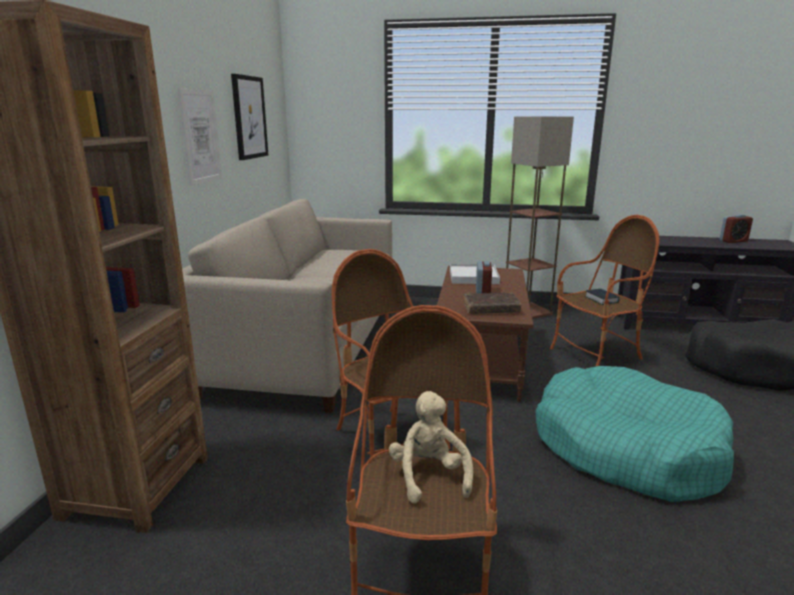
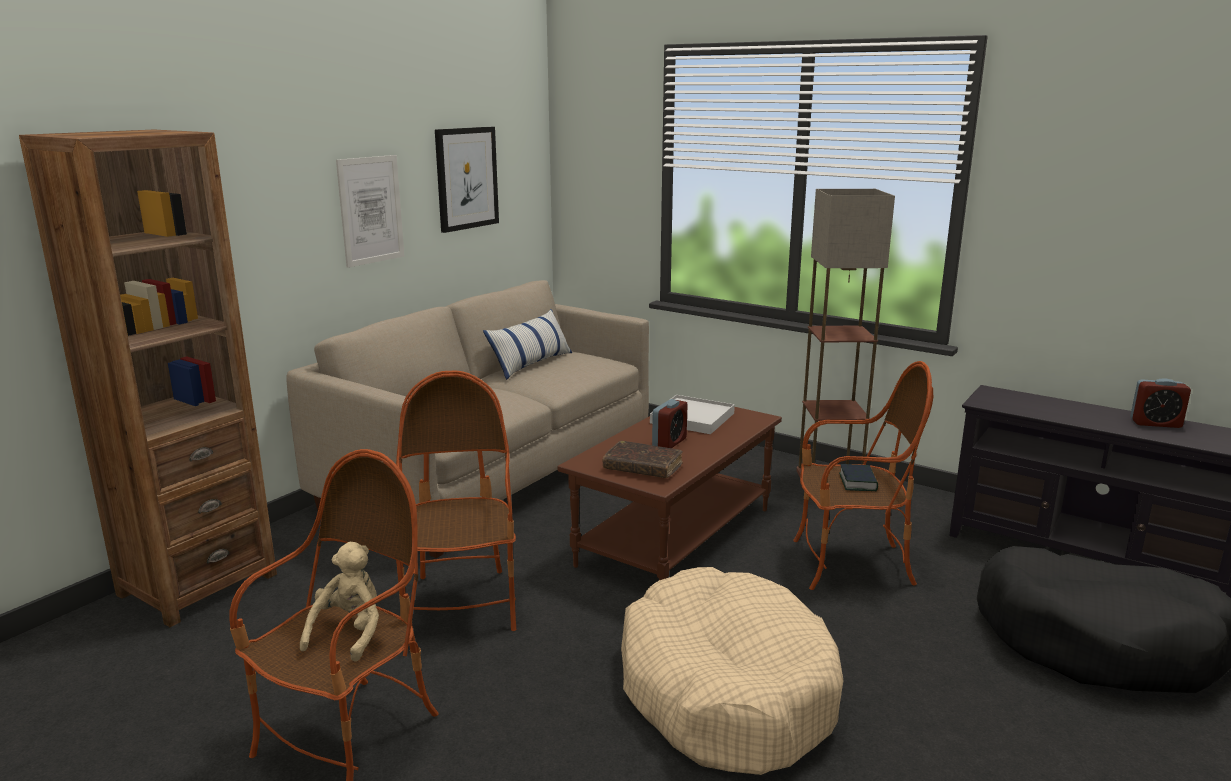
camera: 25 degrees right, 0 degrees up
turquoise dog bed [536,366,734,502] -> beige dog bed [621,567,843,775]
none -> pillow [483,309,572,380]

